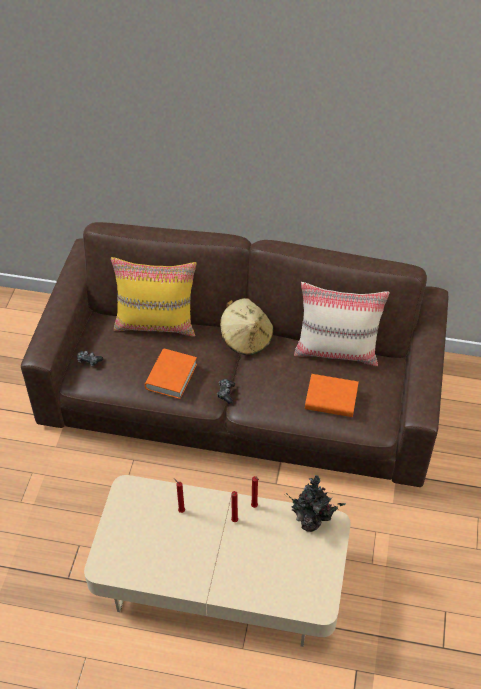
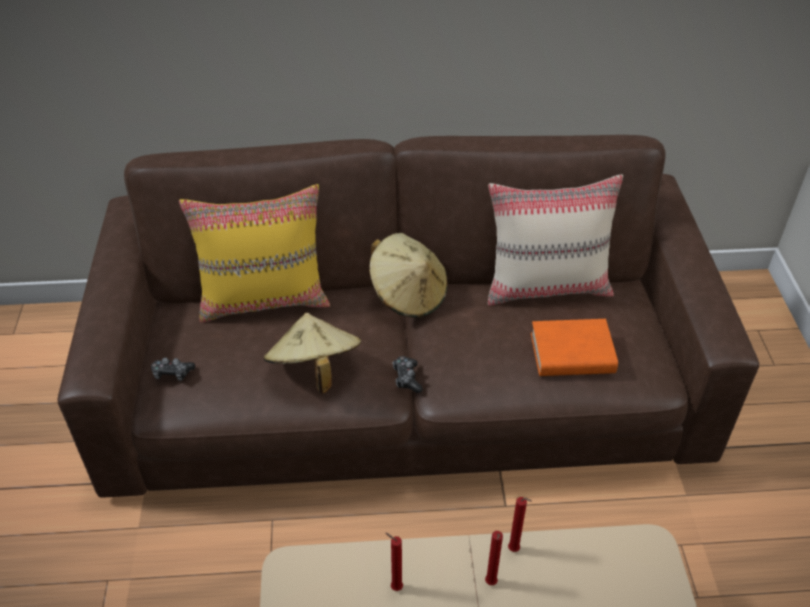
camera: 15 degrees left, 5 degrees down
orange book [145,349,197,399] -> beige hat [264,313,361,393]
potted plant [286,475,346,532] -> none

